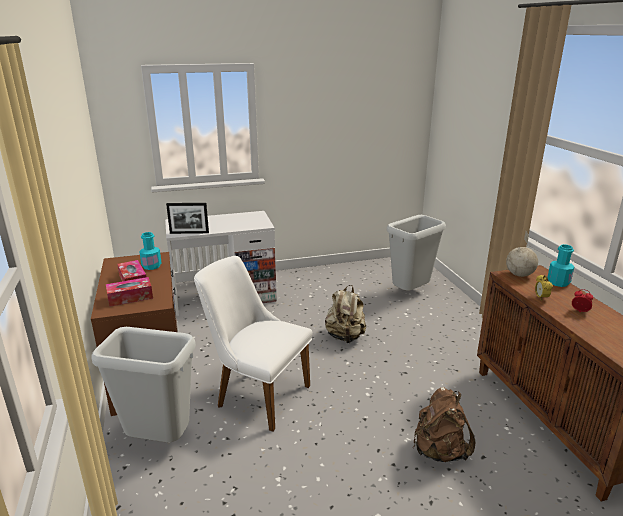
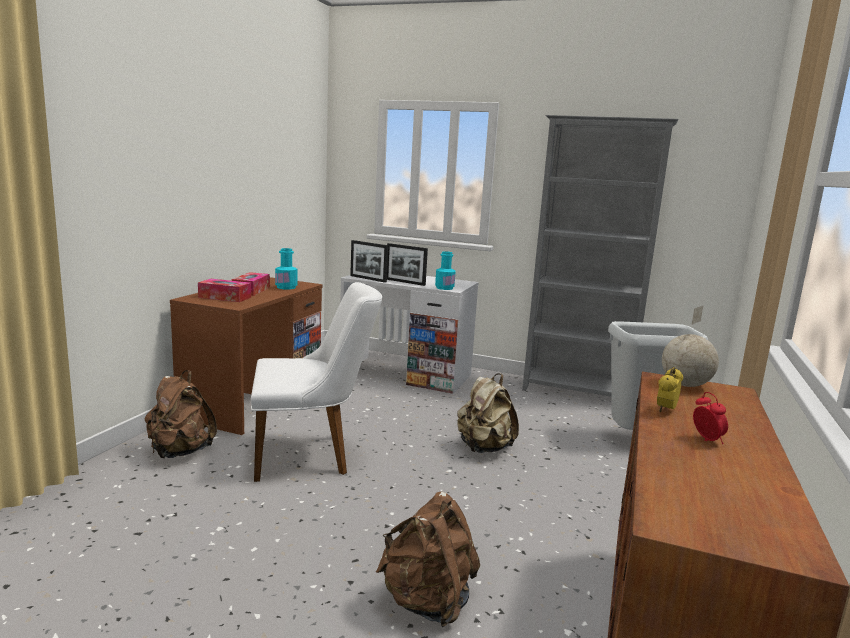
camera: 35 degrees right, 10 degrees down
grey trash can [91,327,196,443] -> brown backpack [145,370,217,458]
white chair [194,256,313,432] -> white chair turned 105 degrees clockwise [251,282,382,482]
turquoise bottle [547,244,574,287] -> turquoise bottle moved to [435,251,456,290]
none -> picture frame [387,243,428,286]
none -> grey bookcase [522,115,678,397]

